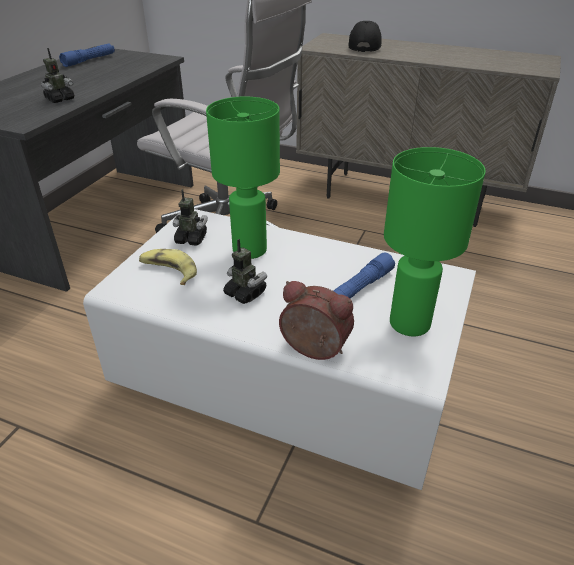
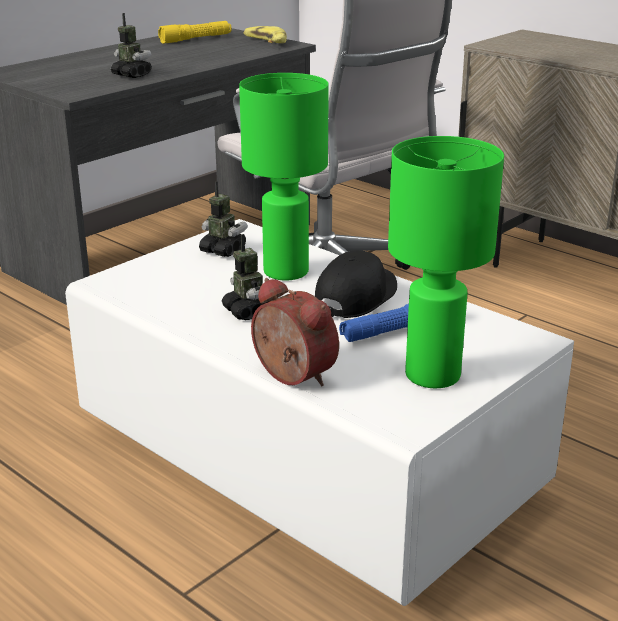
camera: 20 degrees right, 10 degrees down
toy robot [41,48,74,103] -> toy robot turned 120 degrees counterclockwise [111,13,152,78]
blue flashlight [59,43,115,67] -> yellow flashlight [158,21,231,44]
banana [139,249,197,285] -> banana moved to [243,26,287,43]
black cap [348,21,382,52] -> black cap moved to [315,250,397,318]

